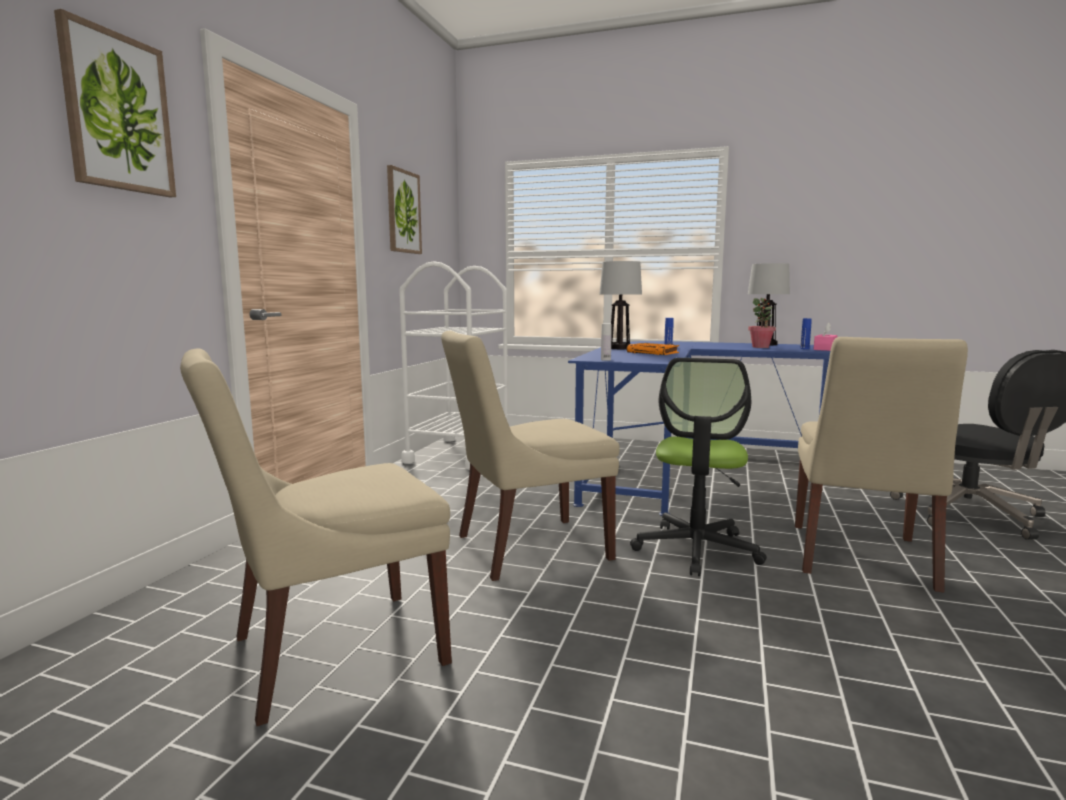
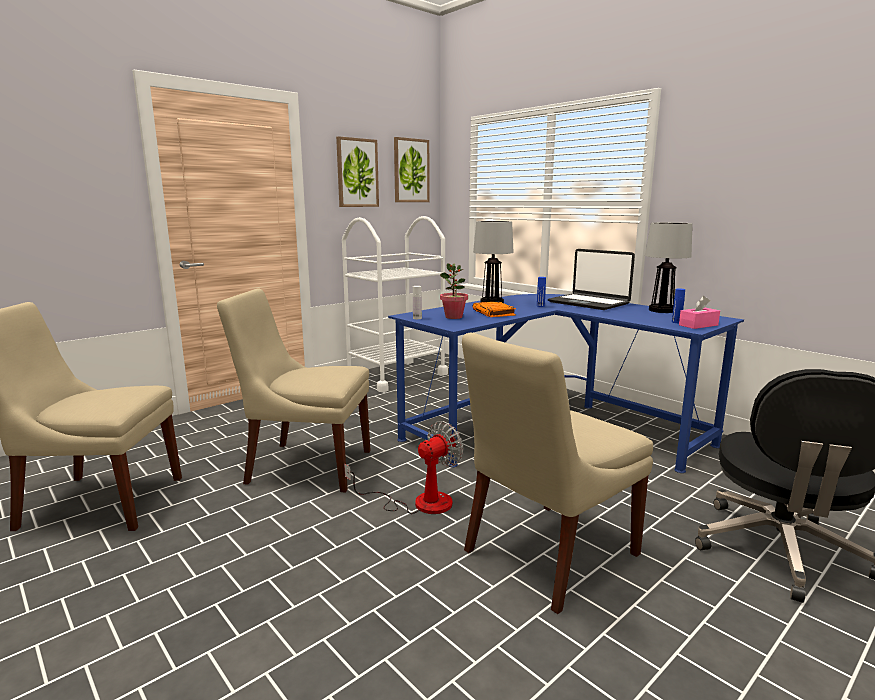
camera: 30 degrees right, 5 degrees up
picture [54,9,176,197] -> picture moved to [394,137,430,202]
office chair [630,358,767,576] -> fan [344,421,463,514]
potted plant [748,298,776,348] -> potted plant moved to [440,263,468,319]
none -> laptop [548,249,635,310]

